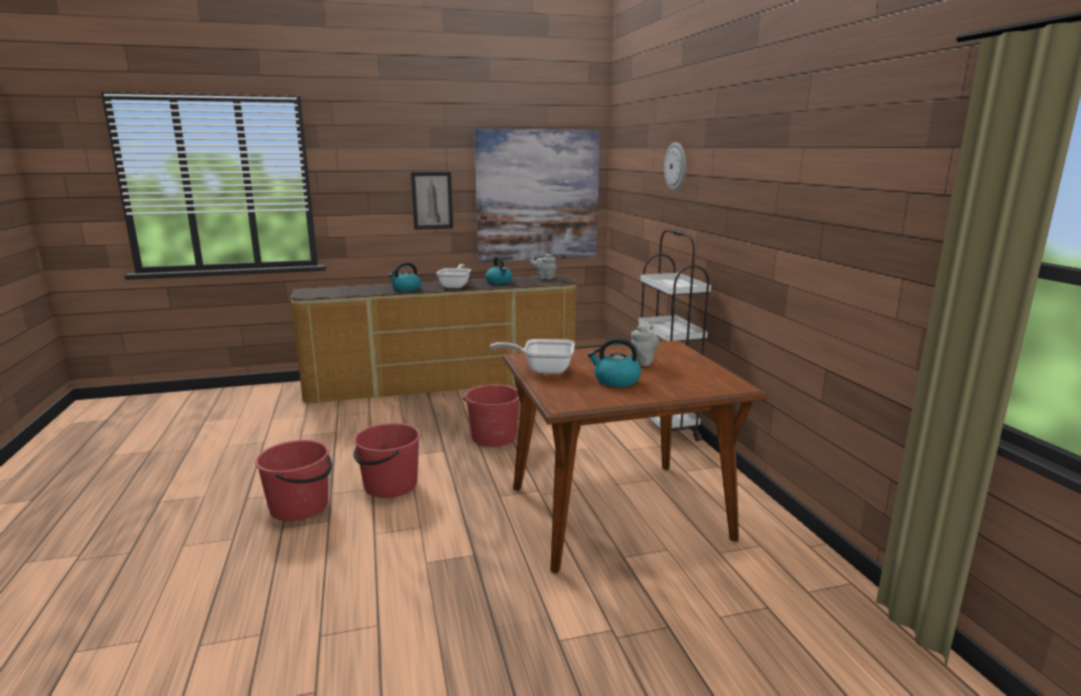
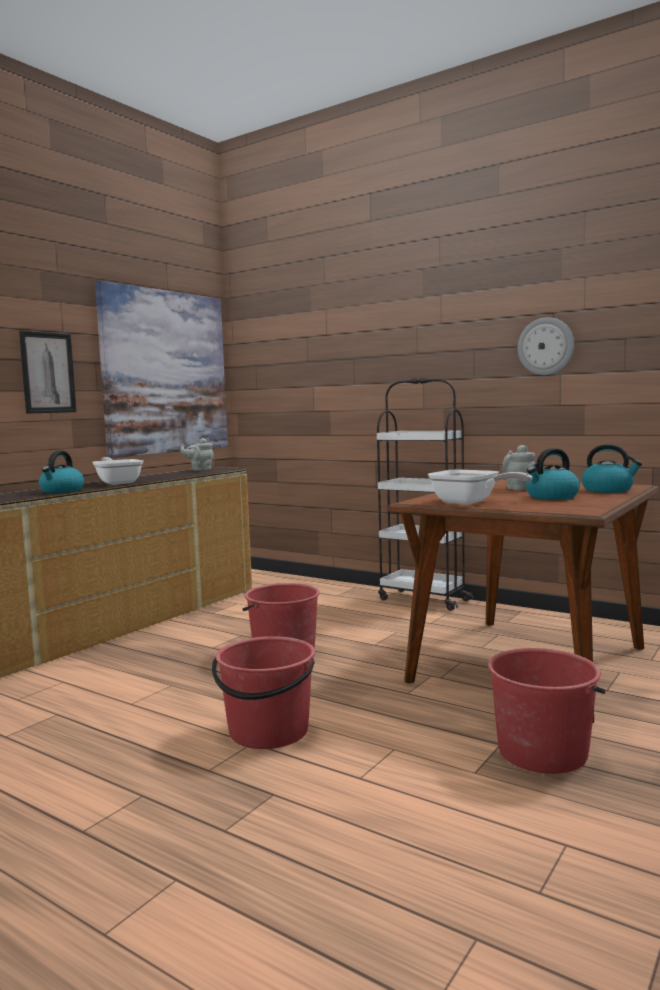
camera: 40 degrees left, 10 degrees down
red bucket [255,440,332,521] -> red bucket moved to [488,648,606,774]
kettle [485,256,513,284] -> kettle moved to [582,444,642,493]
frying pan [490,339,575,374] -> frying pan turned 105 degrees counterclockwise [428,470,532,505]
wall clock [664,142,686,191] -> wall clock moved to [518,317,574,375]

